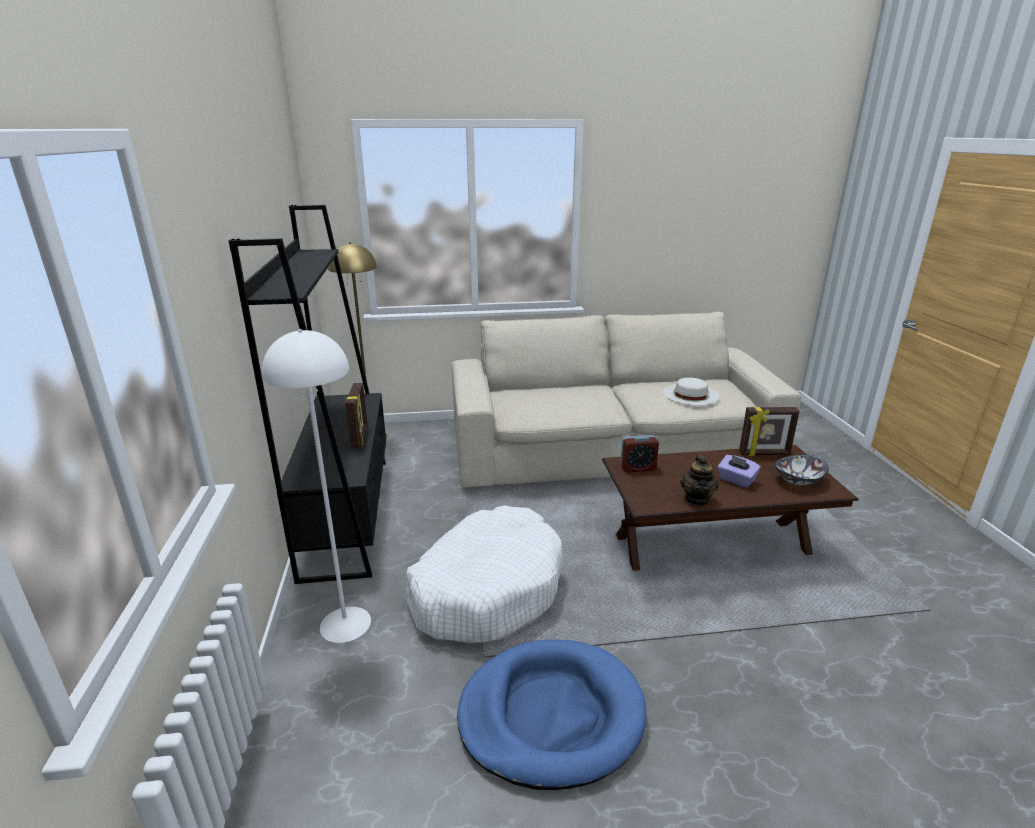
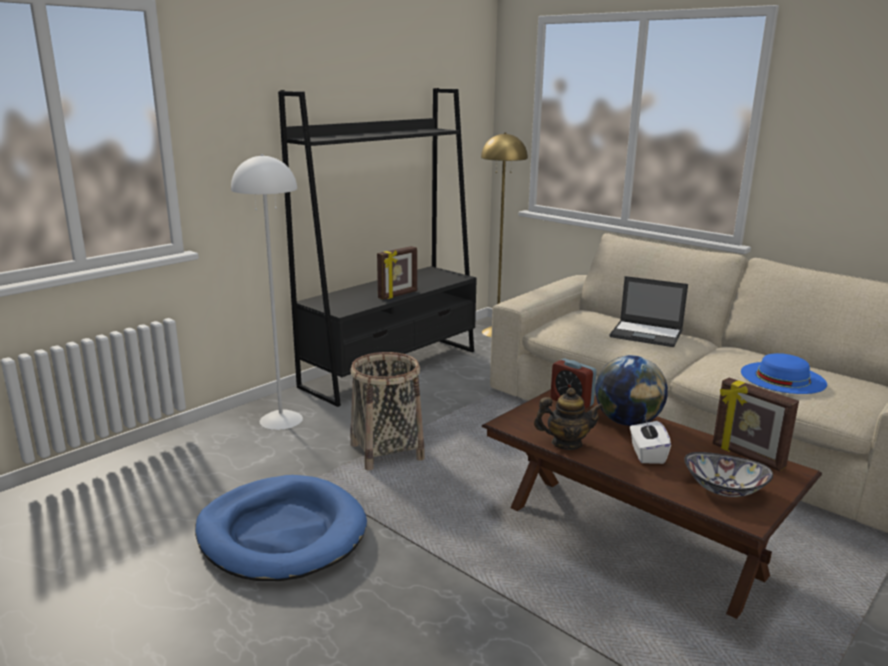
camera: 50 degrees right, 5 degrees down
white dog bed [406,505,564,643] -> basket [350,352,425,470]
white hat [663,378,720,406] -> blue hat [741,353,827,394]
teapot [680,455,719,506] -> teapot turned 150 degrees counterclockwise [534,388,604,450]
purple tissue box [718,455,761,488] -> white tissue box [630,421,671,464]
none -> globe [595,355,668,426]
none -> laptop [609,276,688,347]

